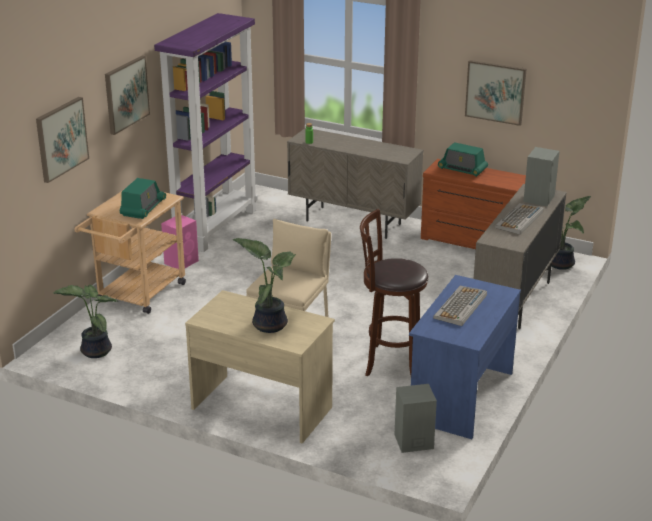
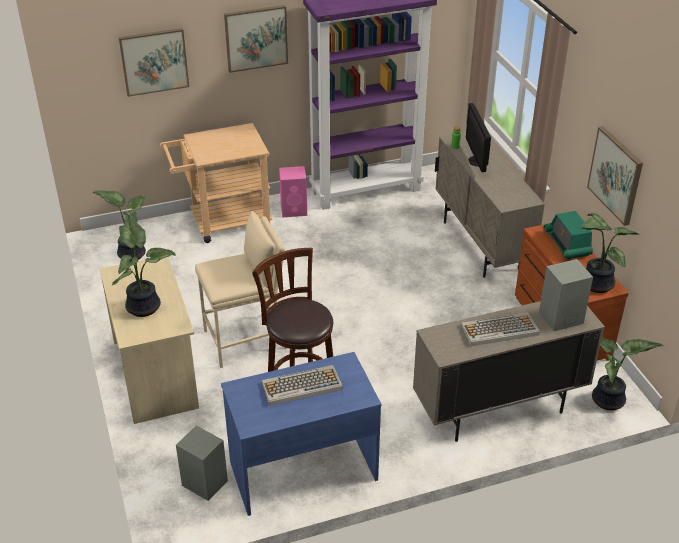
camera: 45 degrees right, 10 degrees up
radio [120,178,166,219] -> none
none -> monitor [466,103,491,172]
none -> potted plant [580,213,641,293]

